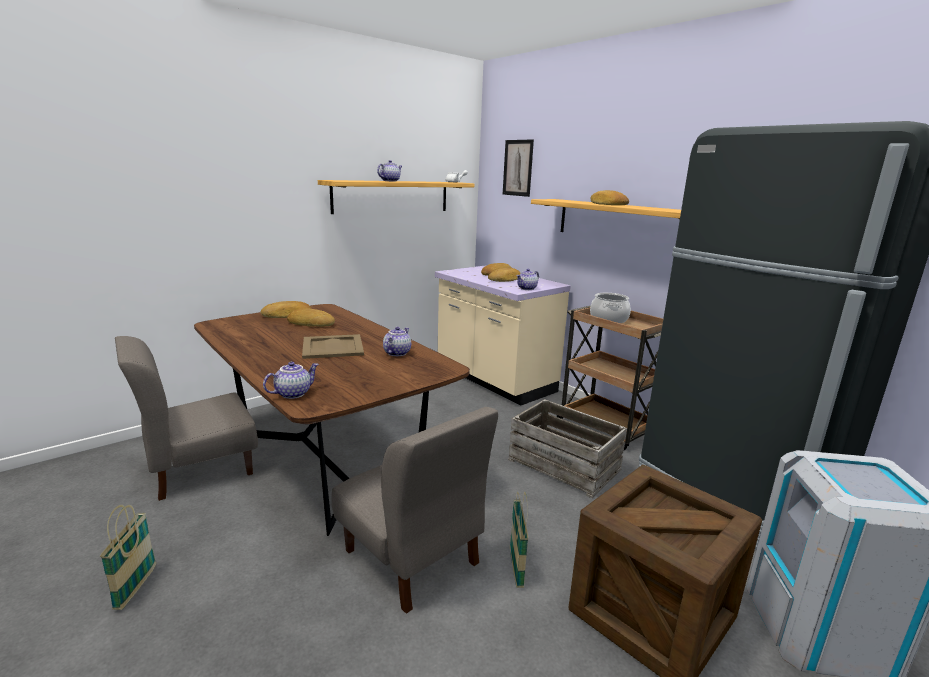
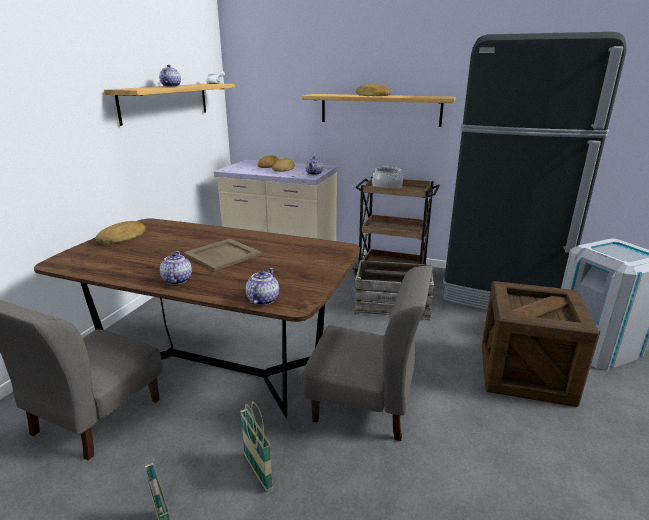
camera: 30 degrees left, 5 degrees up
bread [287,308,335,327] -> none
teapot [383,327,411,356] -> teapot moved to [160,251,192,285]
picture [503,139,534,197] -> none
basket [510,491,529,588] -> basket moved to [240,401,273,491]

